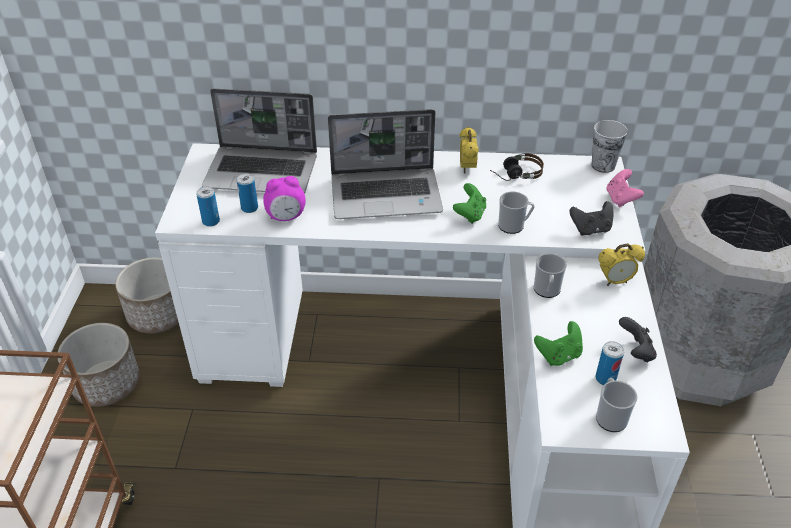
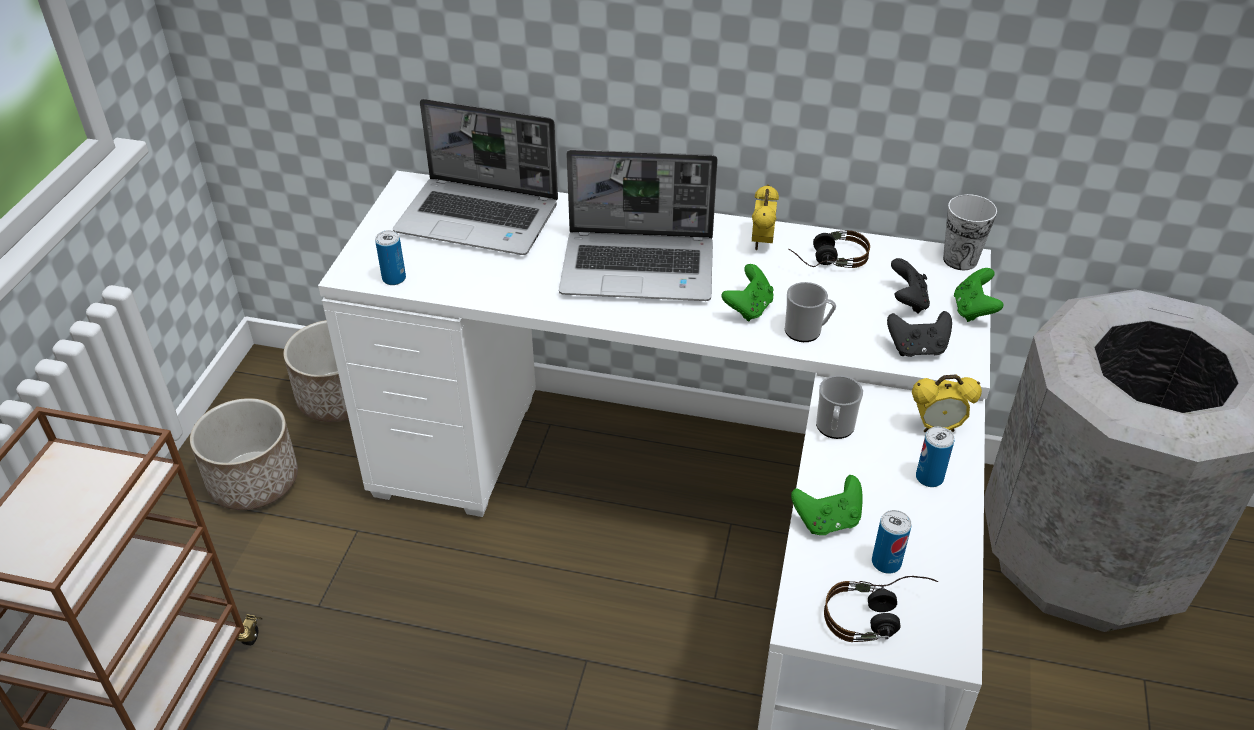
camera: 10 degrees right, 0 degrees up
can [237,174,258,213] -> can moved to [916,427,954,487]
alarm clock [263,176,306,221] -> none
mug [596,378,637,432] -> headphones [824,576,938,642]
pink game controller [606,169,644,207] -> green game controller [954,268,1003,322]
black game controller [619,317,657,362] -> black game controller moved to [891,258,930,314]

